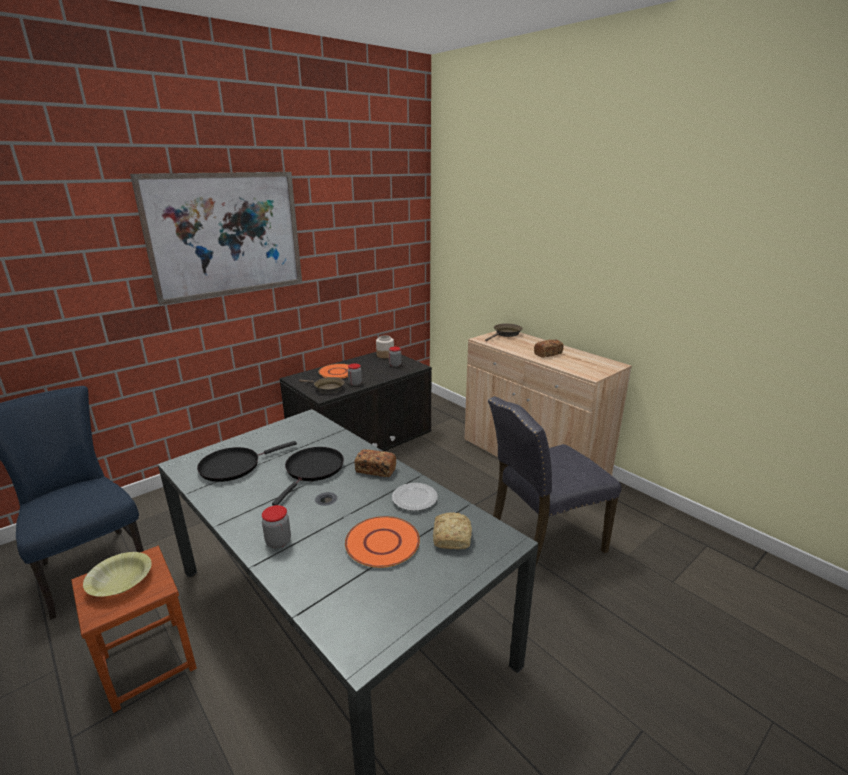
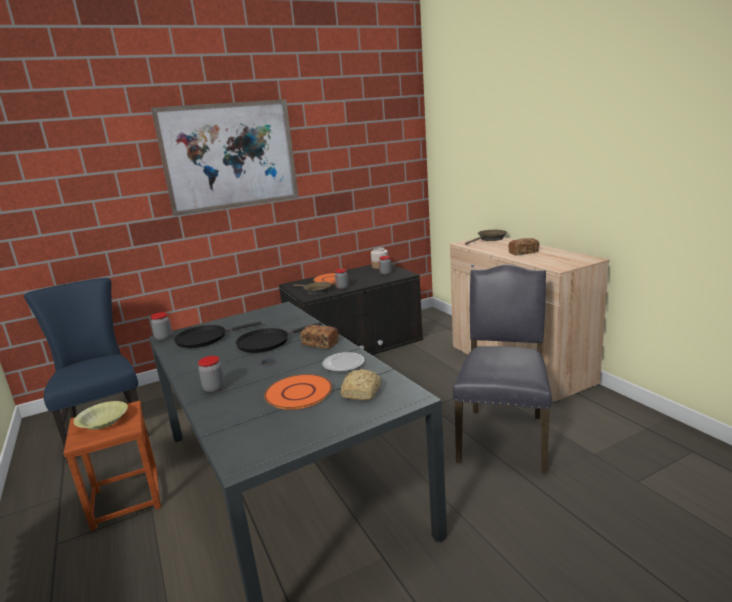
camera: 15 degrees right, 5 degrees down
black frying pan [272,447,344,506] -> black frying pan turned 150 degrees counterclockwise [236,323,322,353]
grey chair [488,396,621,565] -> grey chair turned 120 degrees clockwise [453,264,552,474]
none -> jar [150,312,172,341]

